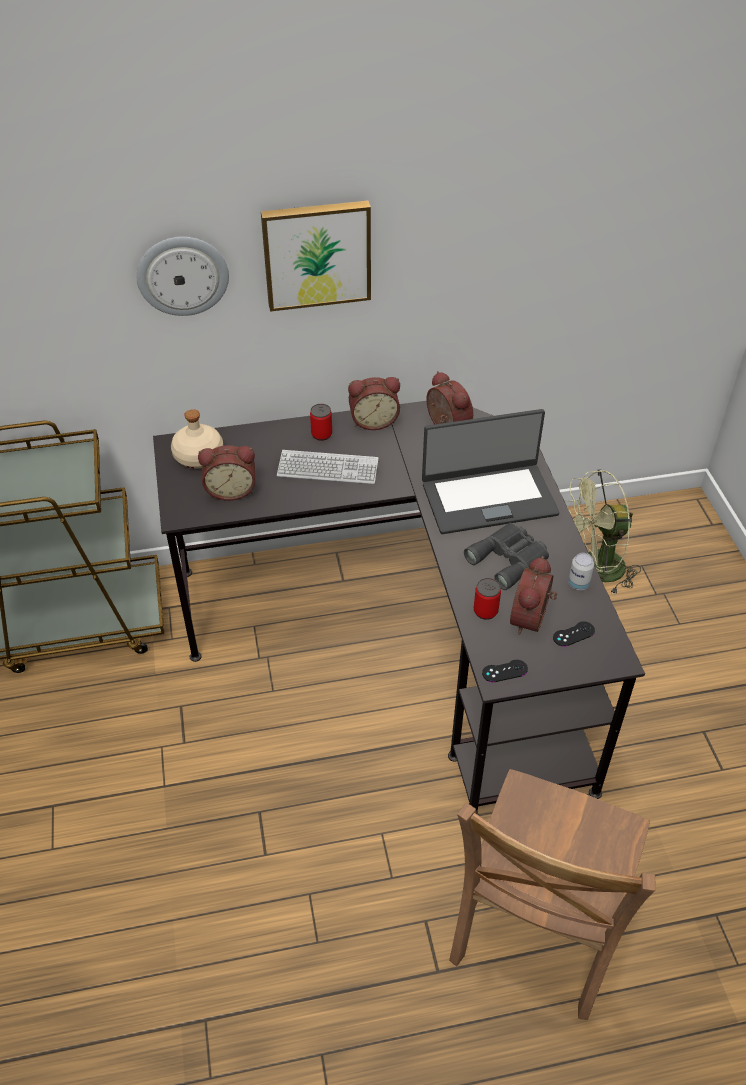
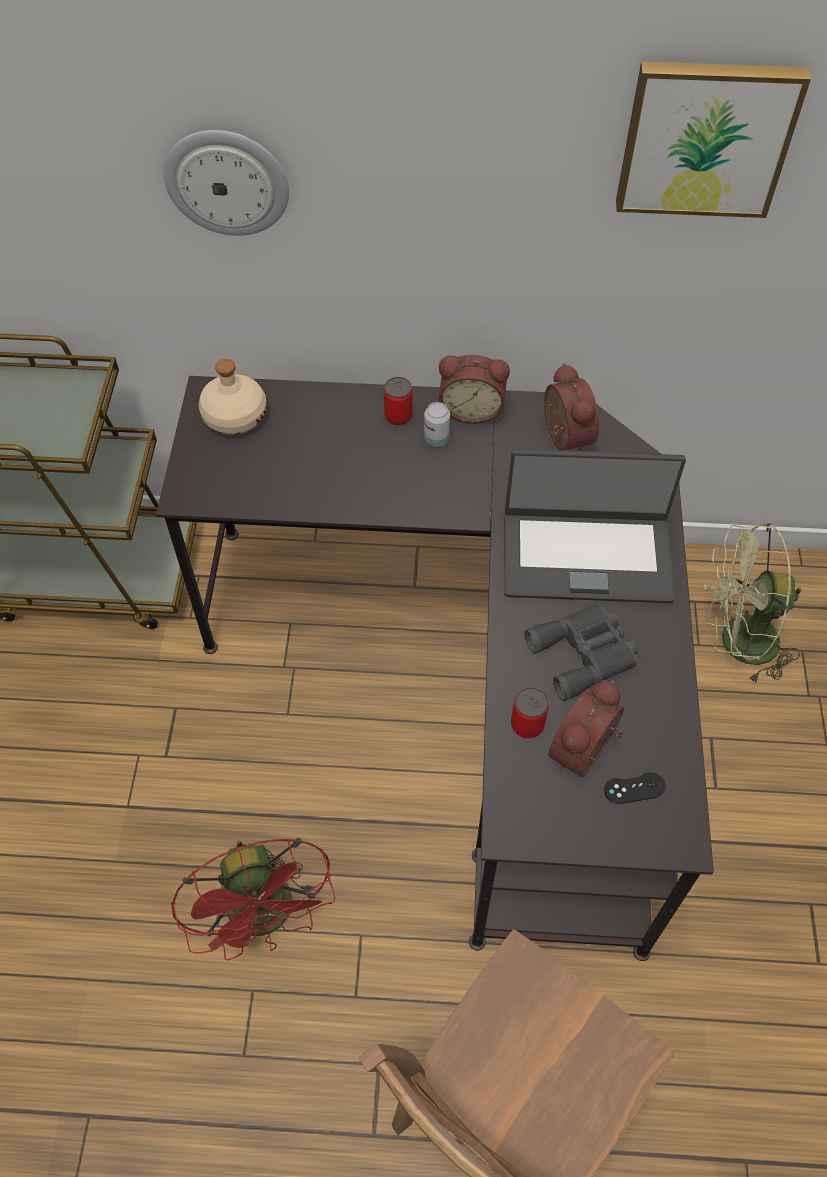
camera: 15 degrees right, 10 degrees up
alarm clock [198,445,255,501] -> none
picture [261,200,371,312] -> picture moved to [616,61,811,218]
keyboard [277,450,379,484] -> none
black game controller [482,660,528,682] -> none
can [568,553,594,590] -> can moved to [424,402,450,447]
none -> red fan [171,838,335,960]

